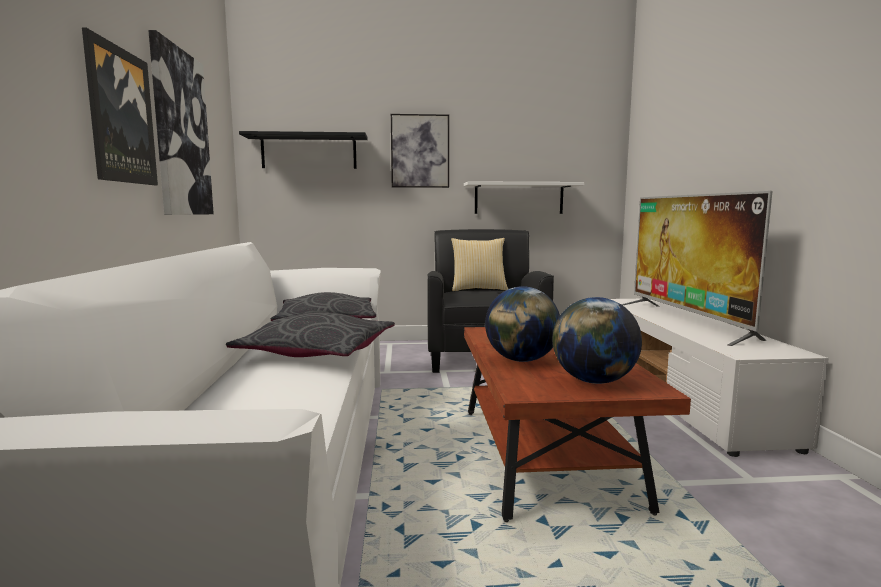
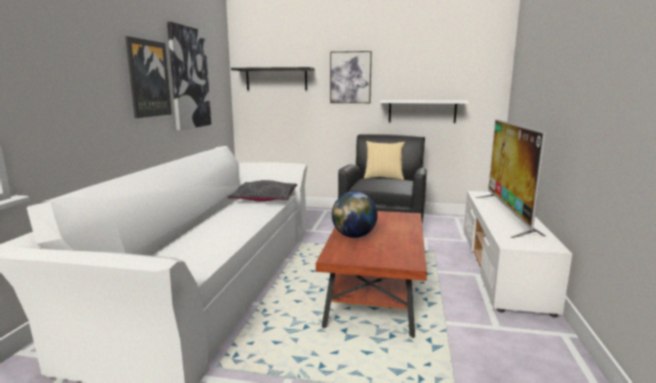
camera: 15 degrees right, 5 degrees up
grey pillow [226,312,395,357] -> none
globe [553,297,642,384] -> none

